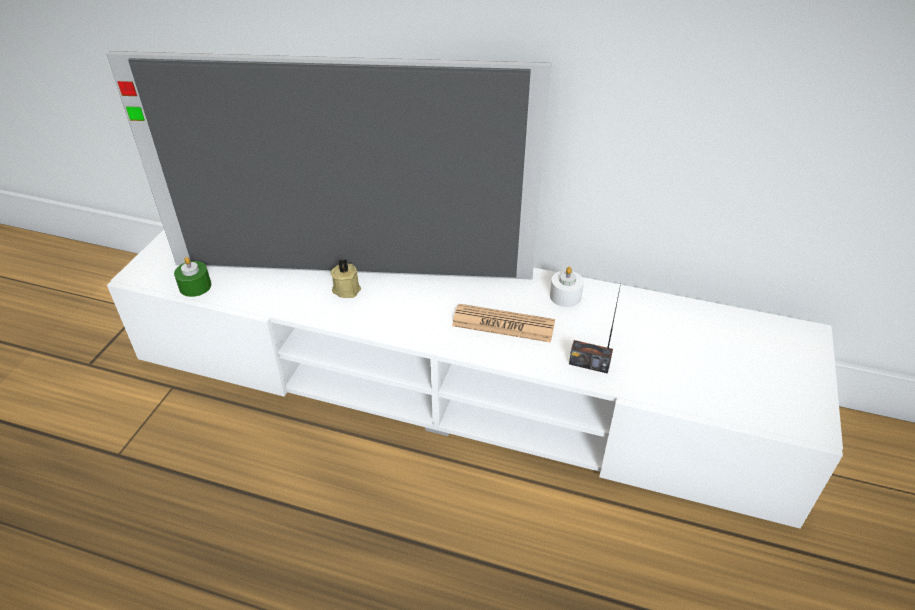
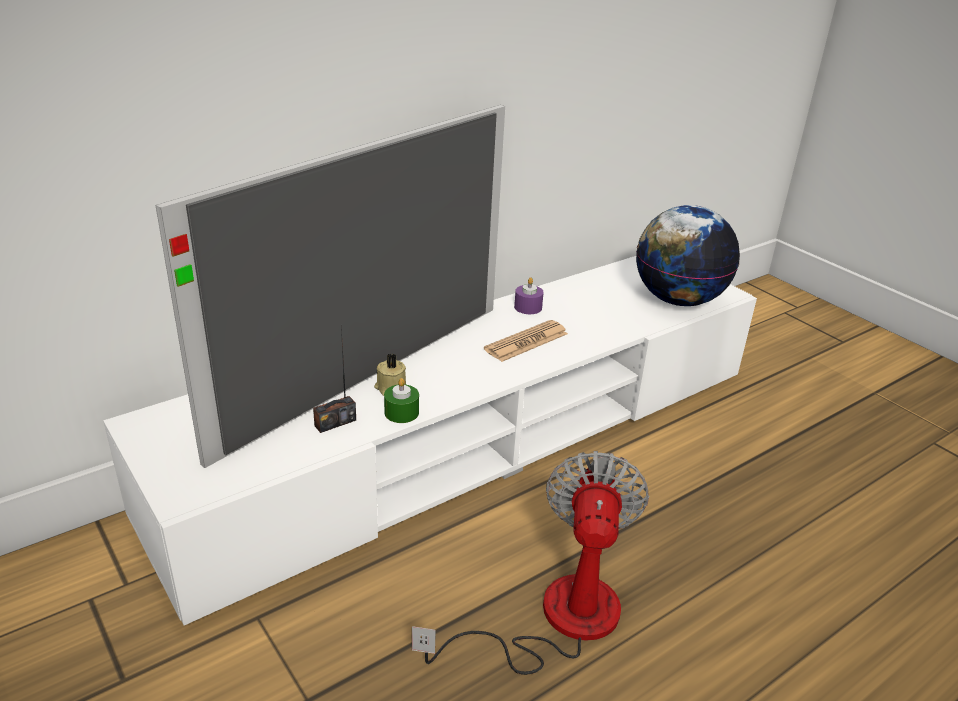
camera: 55 degrees left, 10 degrees down
green candle [174,257,211,297] -> green candle moved to [384,378,419,423]
white candle [550,267,584,307] -> purple candle [514,277,544,314]
radio [569,284,621,374] -> radio moved to [313,327,356,433]
none -> fan [412,451,649,675]
none -> globe [636,205,740,306]

